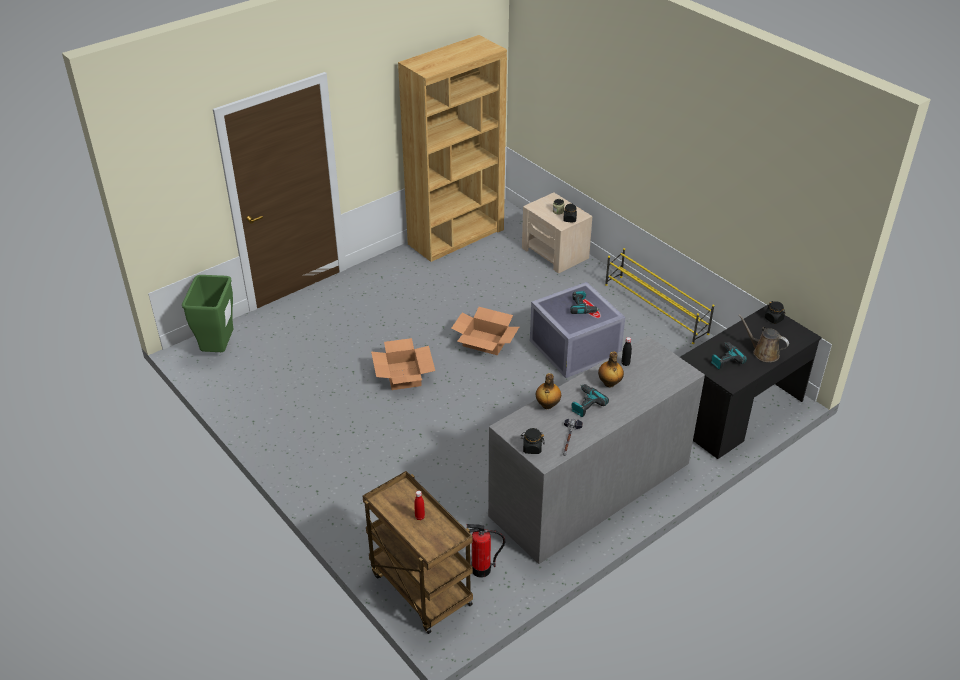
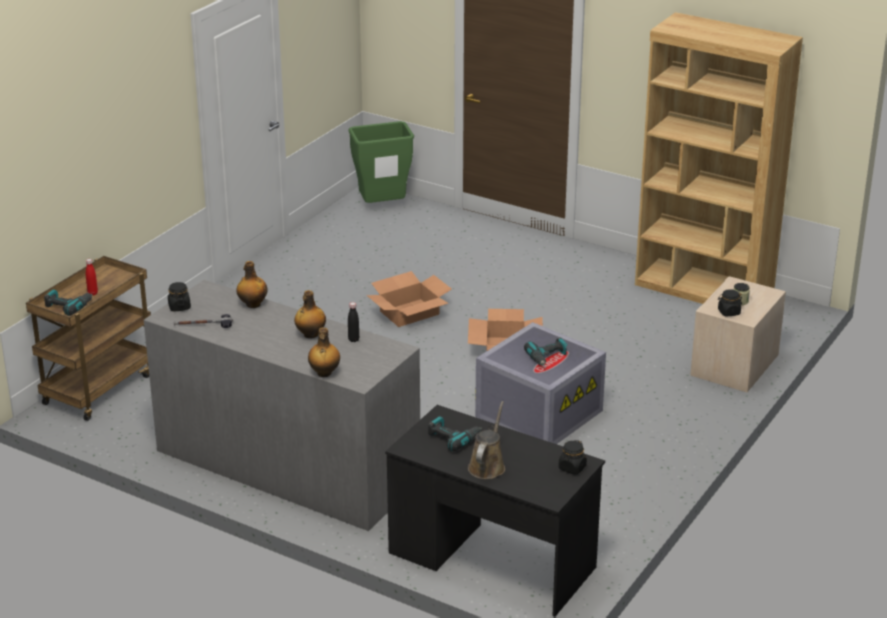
camera: 70 degrees right, 10 degrees down
fire extinguisher [467,524,505,578] -> none
power drill [572,384,609,417] -> power drill moved to [44,289,92,316]
yellow shoe rack [605,248,714,344] -> none
none -> bottle [308,327,340,377]

